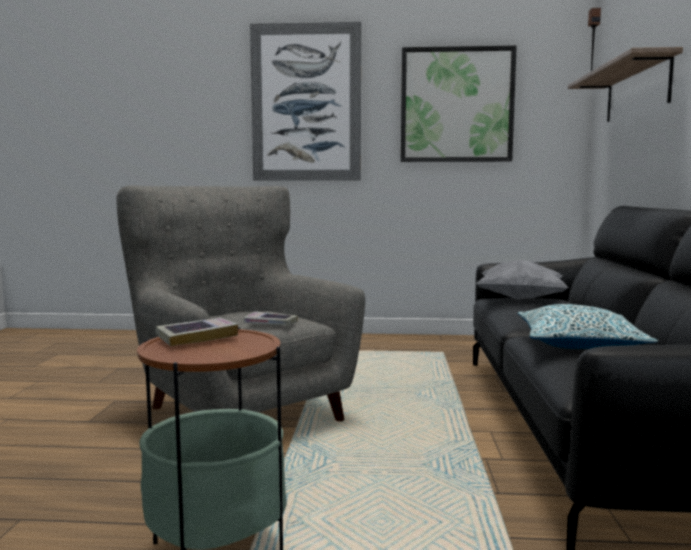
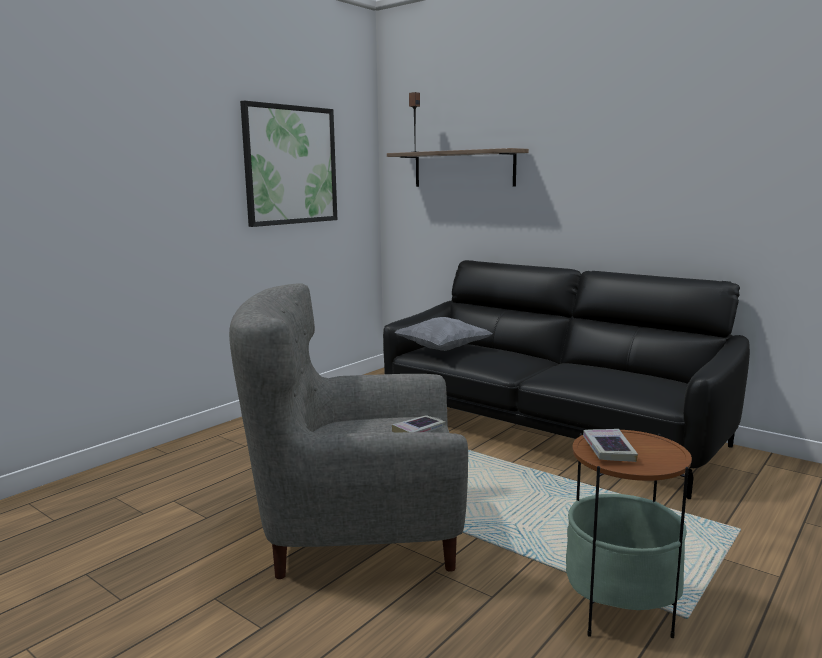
camera: 55 degrees left, 5 degrees up
picture [250,22,361,181] -> none
pillow [517,304,658,349] -> none

